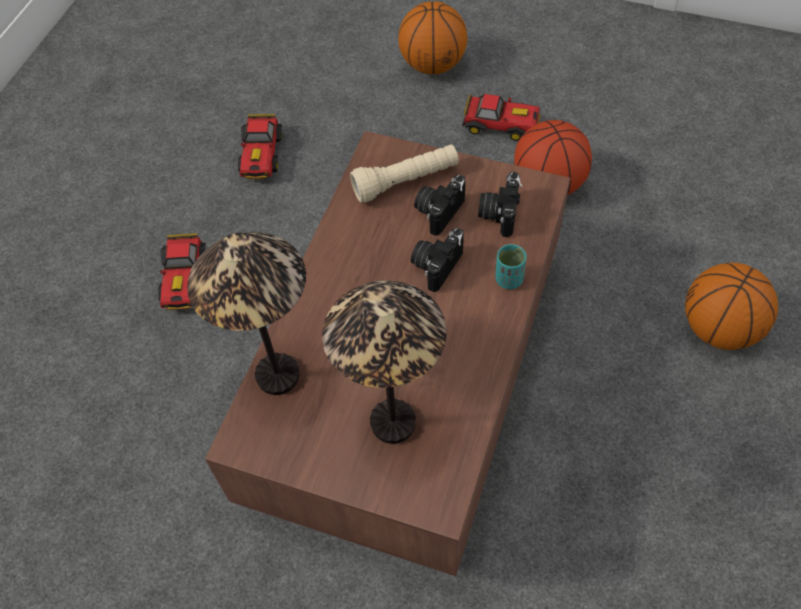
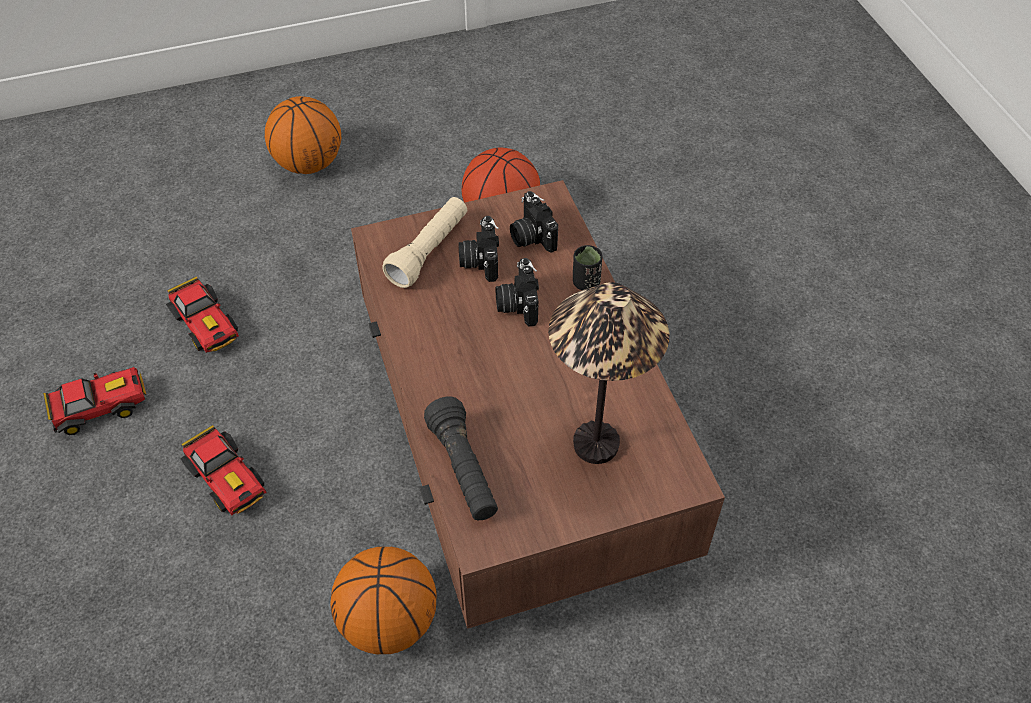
camera: 40 degrees left, 5 degrees down
table lamp [187,232,306,395] -> black flashlight [424,397,498,520]
toy car [462,94,541,141] -> toy car moved to [43,367,146,435]
turquoise cup [496,244,527,289] -> black cup [573,245,602,290]
basketball [685,262,778,350] -> basketball moved to [330,547,437,654]

